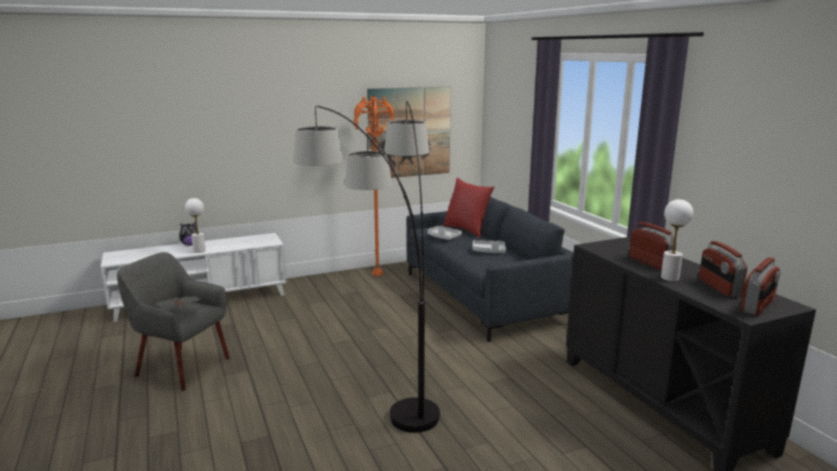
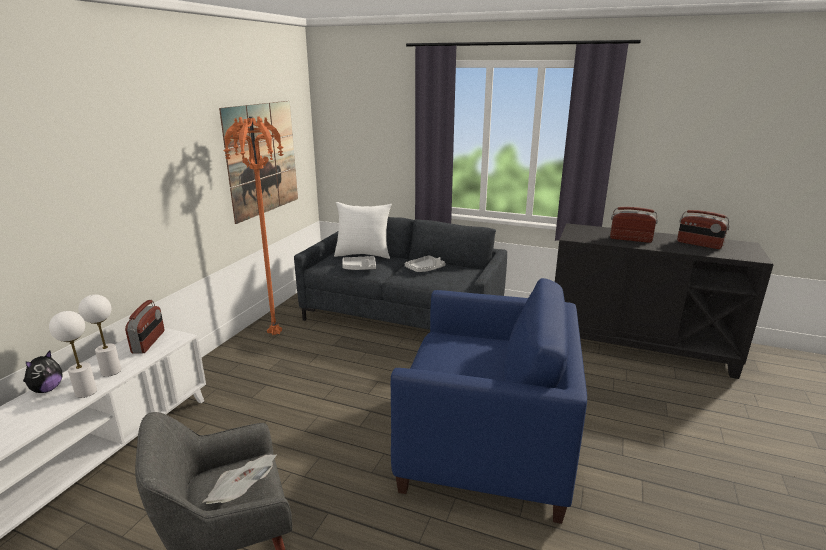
camera: 45 degrees left, 5 degrees up
floor lamp [293,101,440,433] -> blue armchair [391,278,587,524]
red pillow [443,178,494,238] -> white pillow [334,202,392,259]
white table lamp [661,199,693,281] -> white table lamp moved to [78,295,121,377]
radio [741,257,780,316] -> radio moved to [125,300,164,354]

